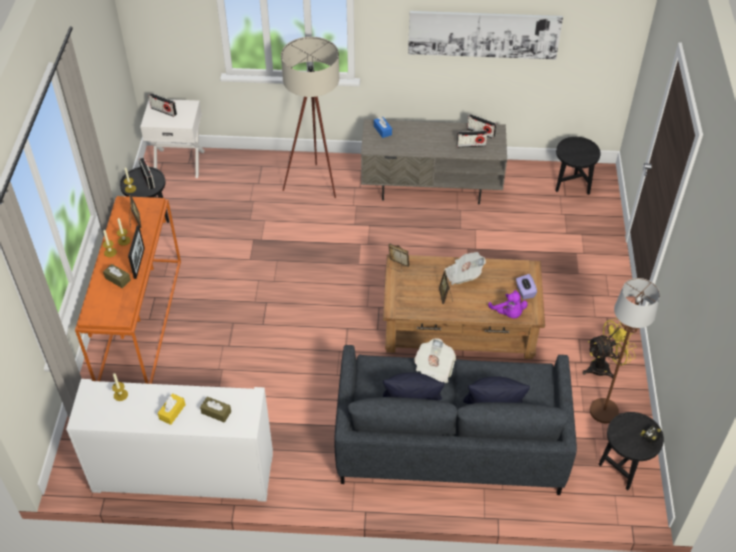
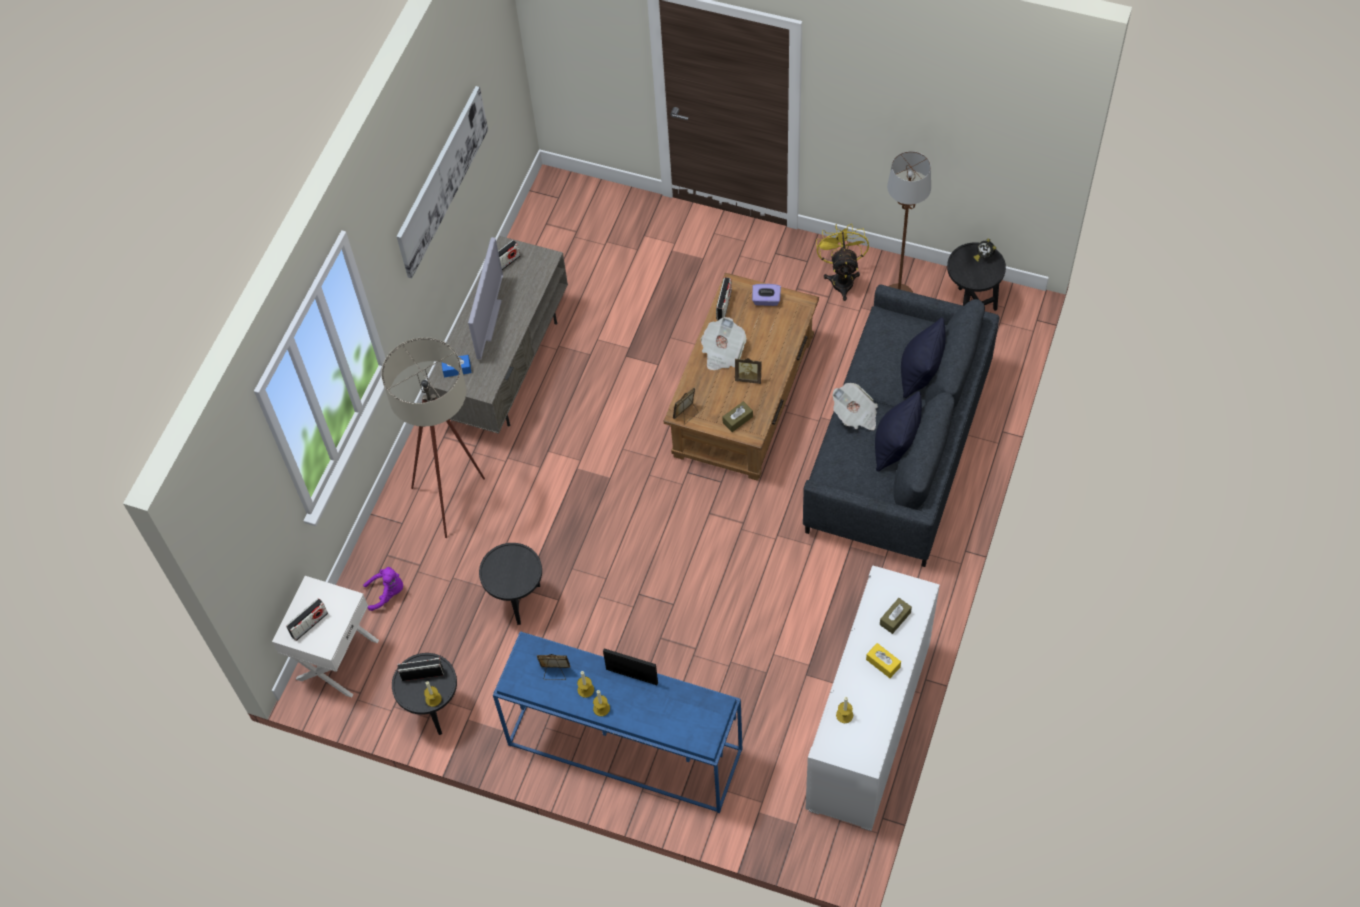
camera: 70 degrees left, 10 degrees up
orange console table [75,196,181,384] -> blue console table [493,631,742,813]
brown tissue box [103,264,131,288] -> brown tissue box moved to [722,401,753,432]
radio [457,131,487,148] -> radio moved to [716,277,732,320]
purple plush toy [488,290,528,318] -> purple plush toy moved to [363,567,403,611]
black side table [555,137,601,195] -> black side table moved to [479,543,542,625]
none -> television [468,237,503,360]

